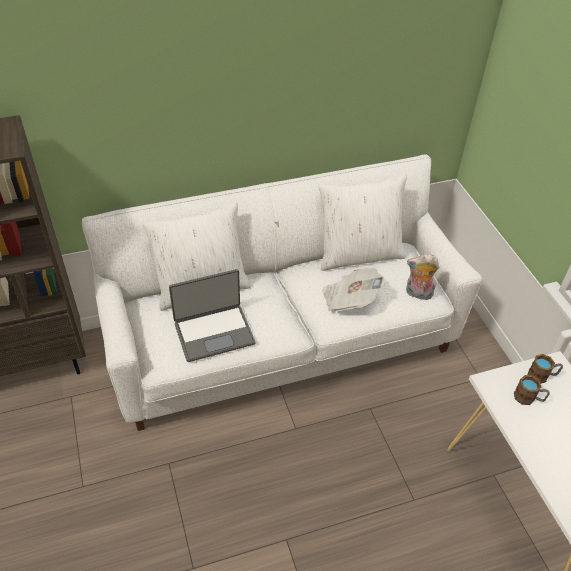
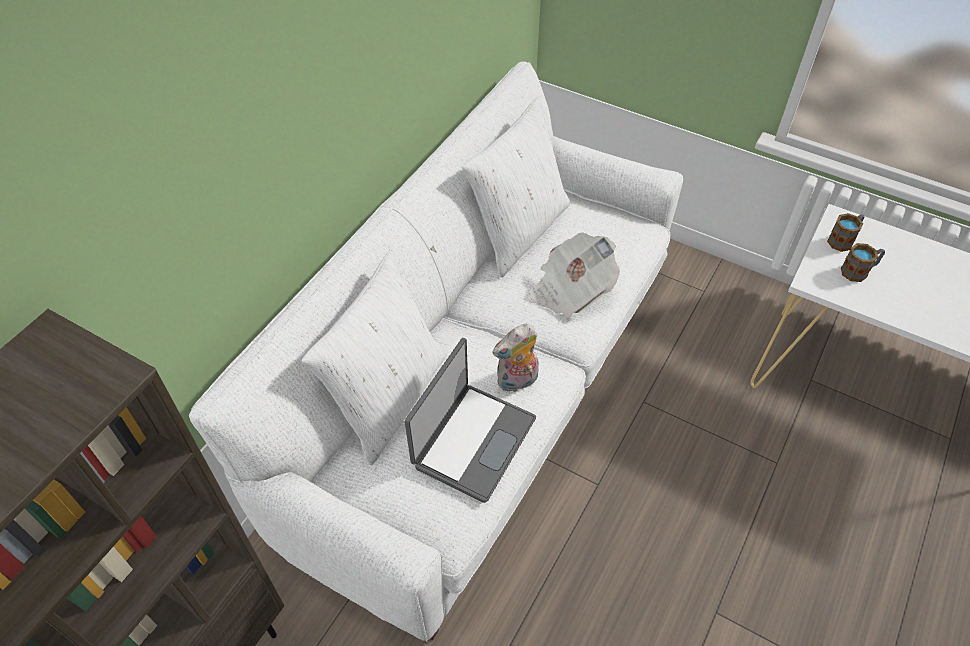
camera: 40 degrees left, 5 degrees up
plush toy [406,254,439,302] -> plush toy moved to [492,324,539,392]

